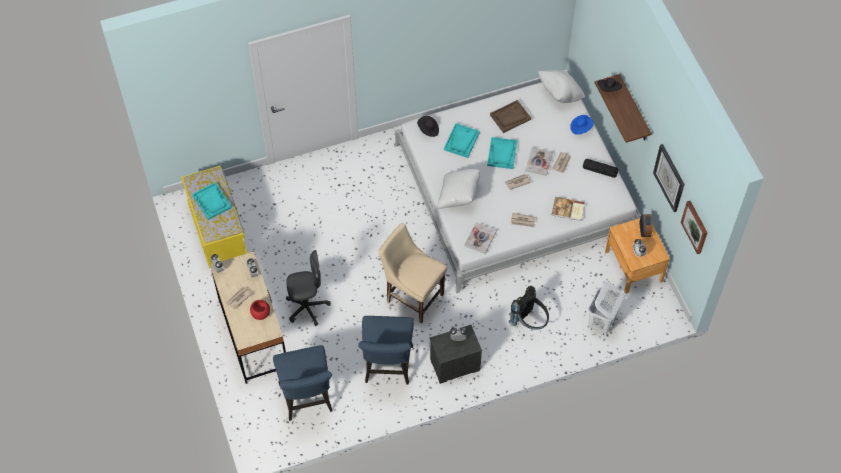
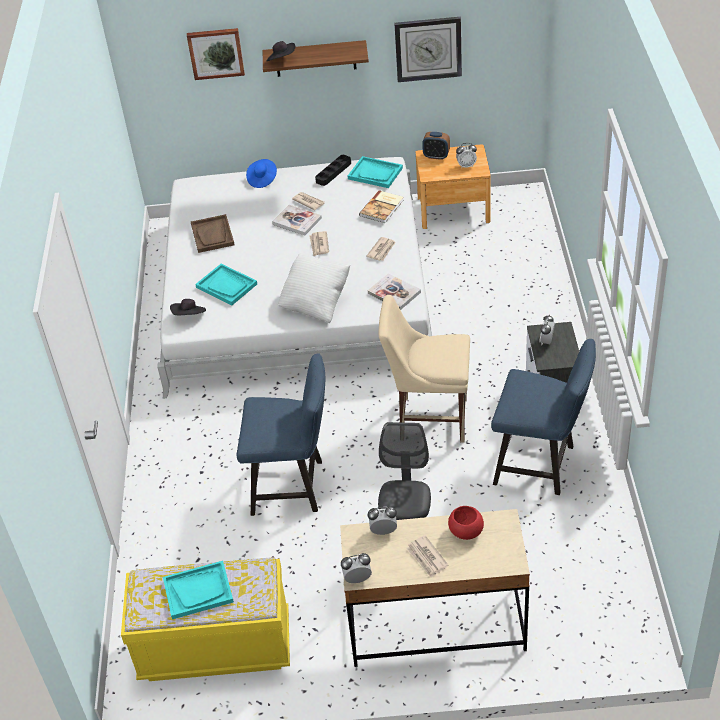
camera: 70 degrees left, 15 degrees down
blue chair [273,345,333,421] -> blue chair moved to [237,353,325,516]
beige chair [378,223,447,324] -> beige chair turned 45 degrees clockwise [379,295,470,442]
turquoise tray [487,137,517,169] -> turquoise tray moved to [348,156,403,188]
black backpack [509,286,549,330] -> none
white pillow [538,70,585,103] -> none
white laundry basket [589,282,624,335] -> none
picture [681,201,707,254] -> picture moved to [187,28,245,80]

